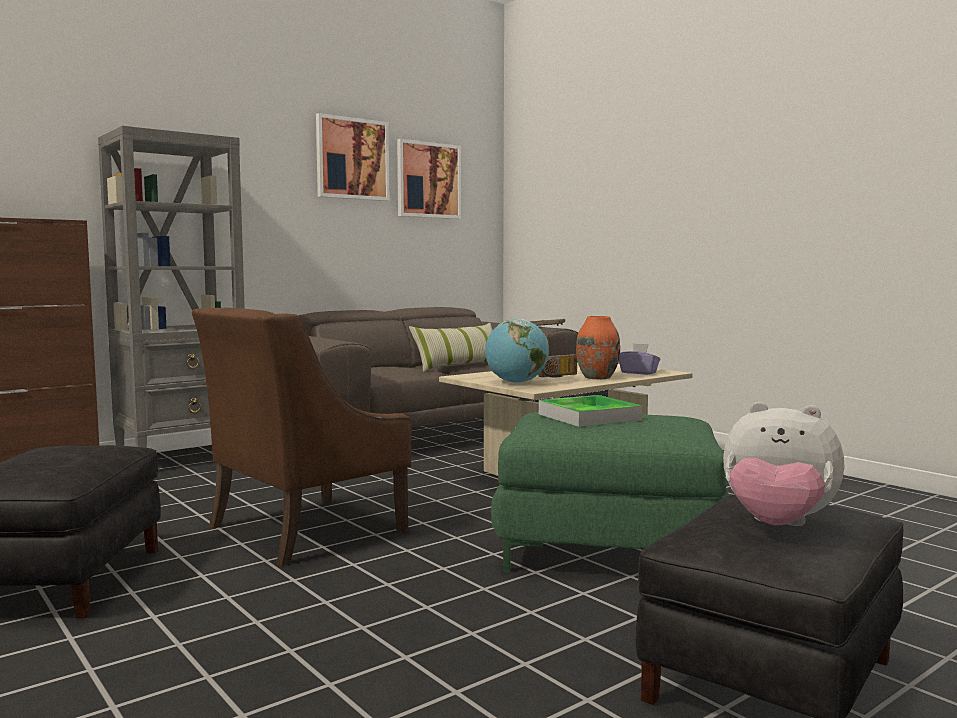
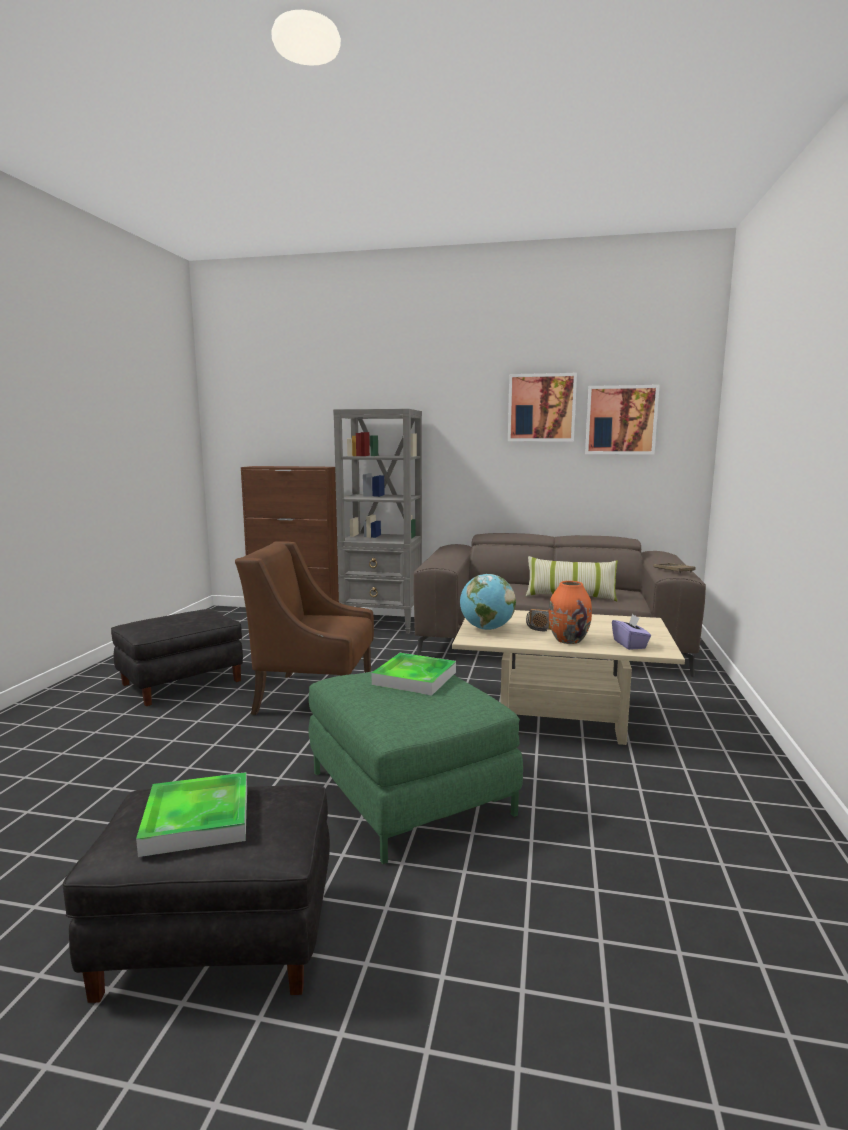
camera: 50 degrees right, 5 degrees up
plush toy [723,402,844,526] -> tray [136,772,247,857]

